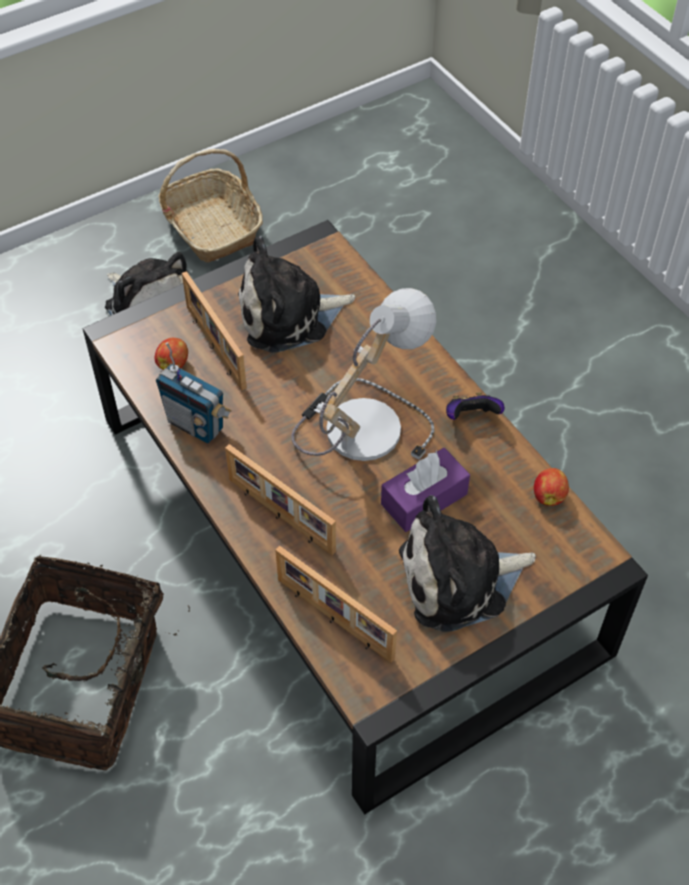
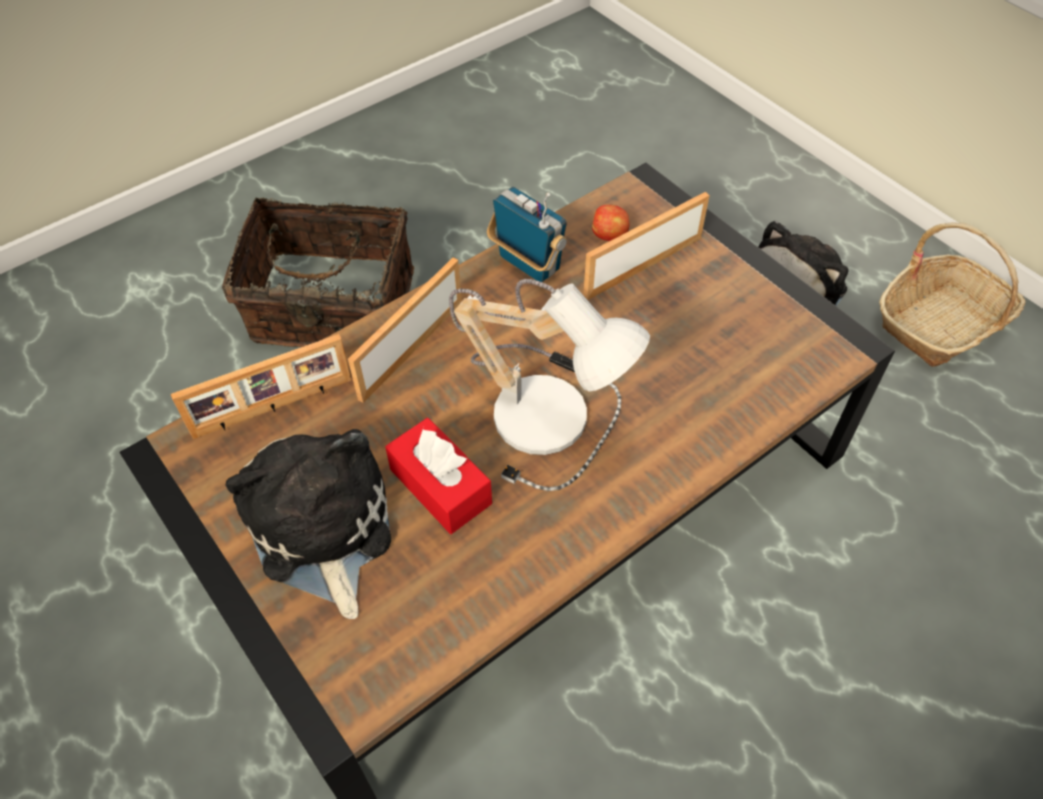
camera: 85 degrees right, 0 degrees up
radio [156,342,232,444] -> radio turned 105 degrees clockwise [487,187,567,282]
plush toy [238,236,355,352] -> none
picture frame [275,546,397,663] -> picture frame turned 150 degrees counterclockwise [171,334,351,439]
purple tissue box [381,448,470,532] -> red tissue box [385,418,492,534]
game controller [446,392,505,420] -> none
apple [534,468,569,506] -> none

